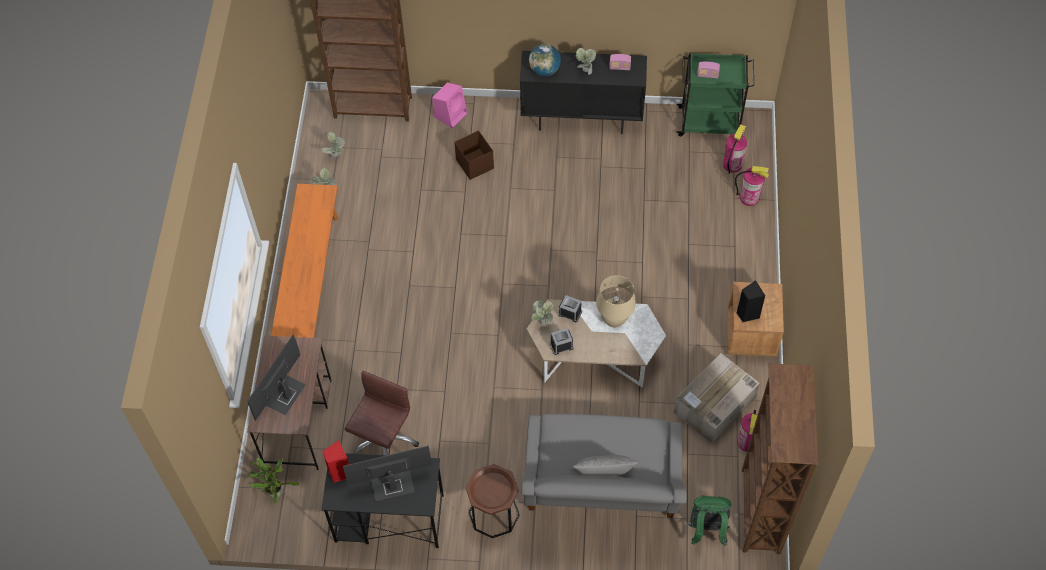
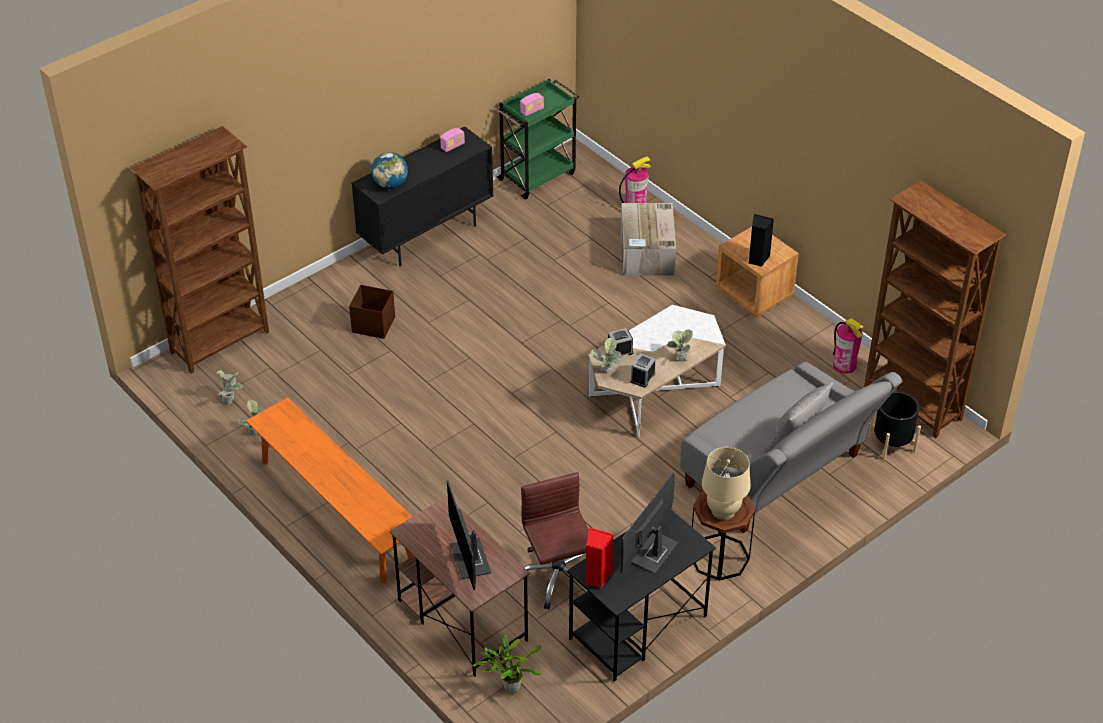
camera: 45 degrees left, 15 degrees down
pink speaker [432,83,467,128] -> none
potted plant [576,48,596,75] -> potted plant moved to [667,329,693,360]
beige table lamp [596,275,636,328] -> beige table lamp moved to [702,447,751,520]
cardboard box [674,353,760,444] -> cardboard box moved to [621,203,676,276]
green backpack [687,495,731,546] -> black planter [868,392,921,460]
fire extinguisher [723,124,747,174] -> none

